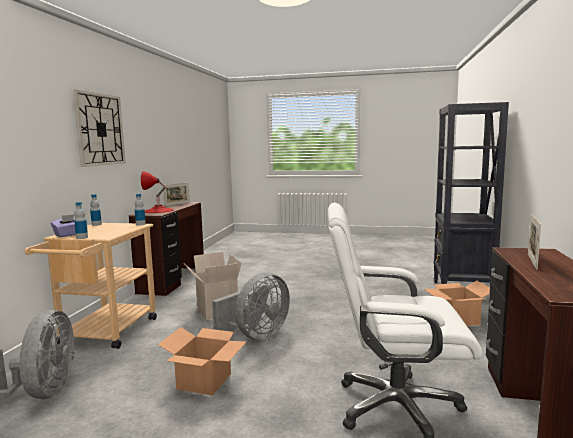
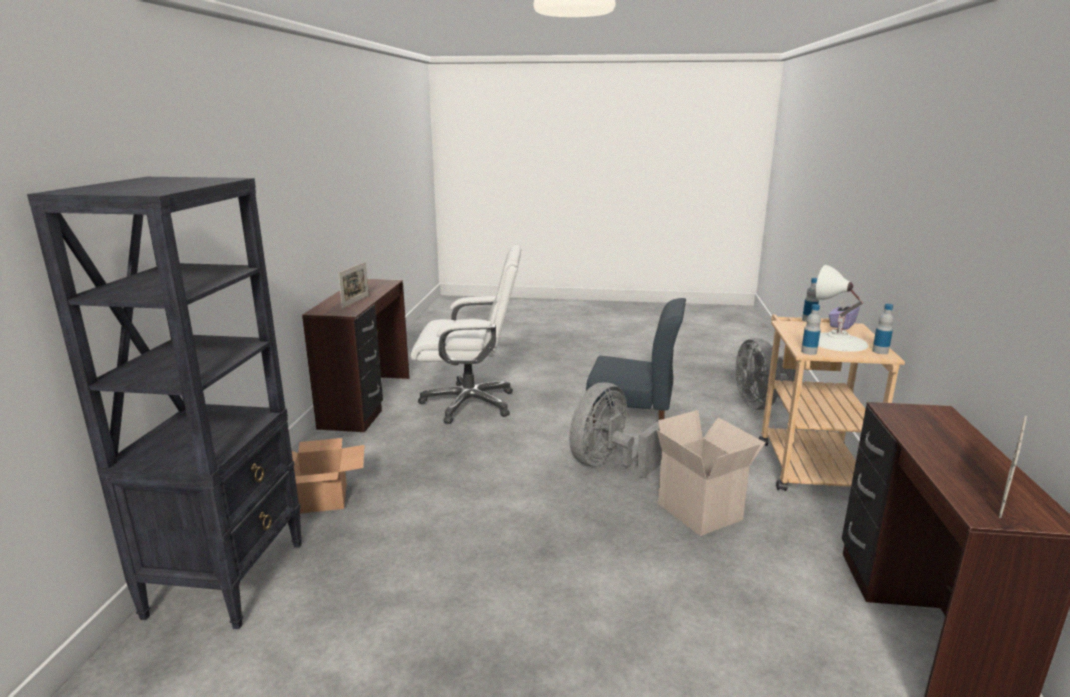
camera: 175 degrees right, 10 degrees up
wall clock [73,90,126,167] -> none
red table lamp [141,171,173,213] -> none
cardboard box [158,327,246,396] -> blue chair [586,298,686,426]
none -> white table lamp [815,265,868,352]

